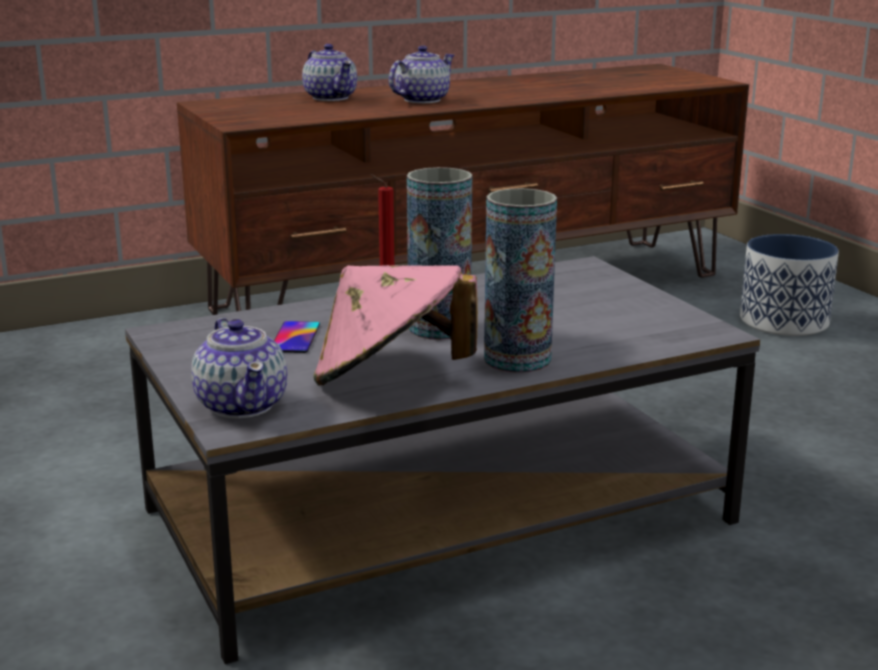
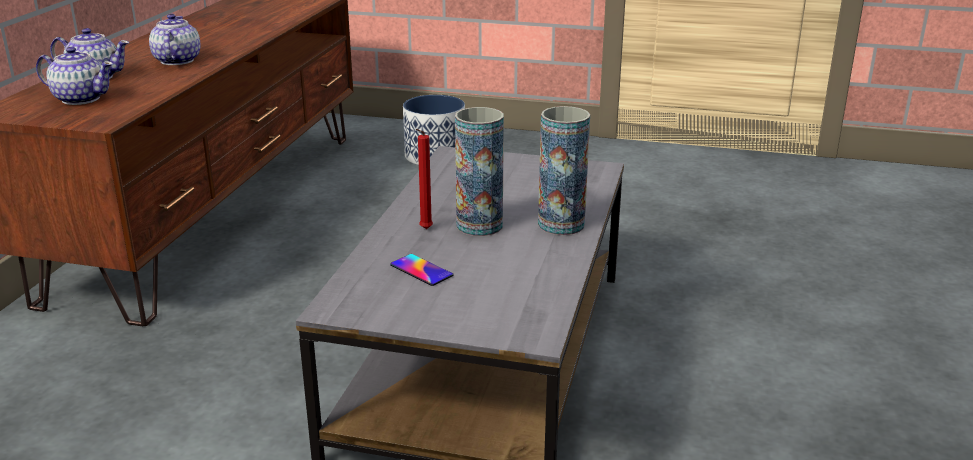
camera: 50 degrees left, 5 degrees up
teapot [192,318,287,419] -> teapot moved to [36,47,113,105]
pink hat [313,265,478,386] -> none

